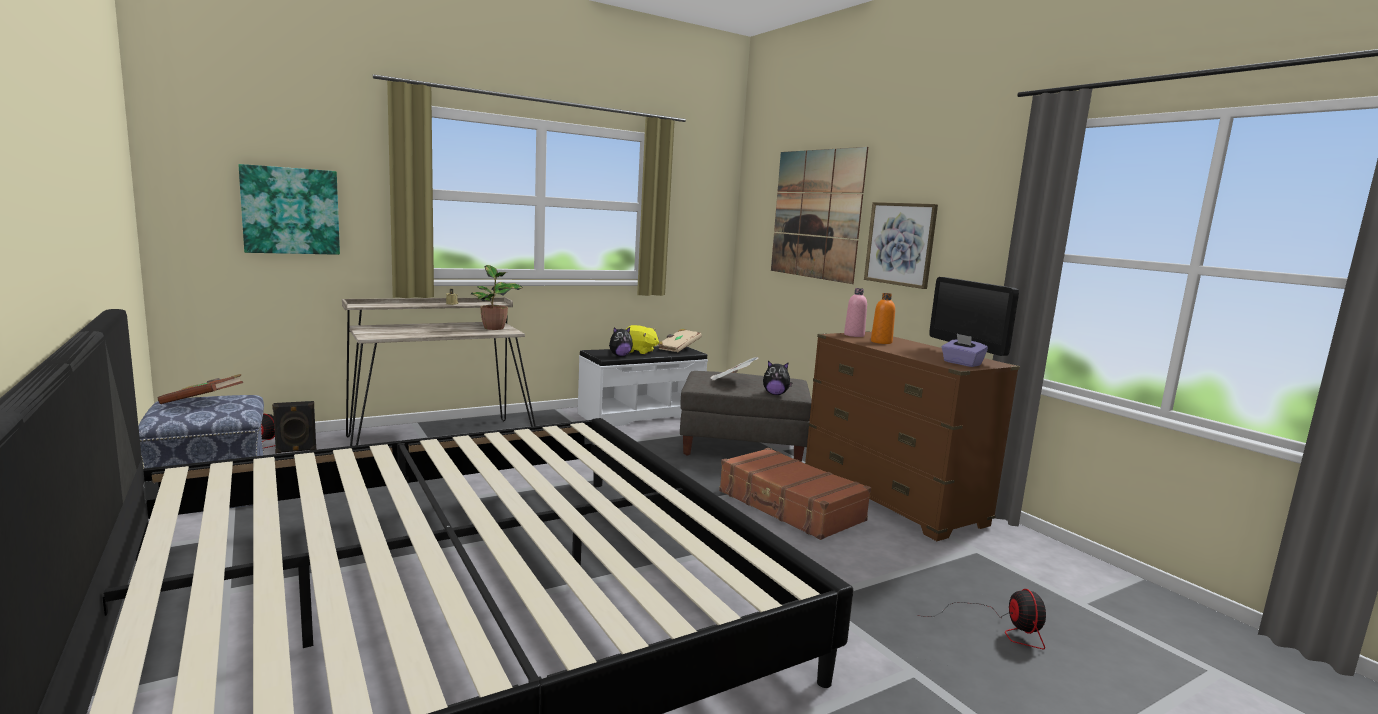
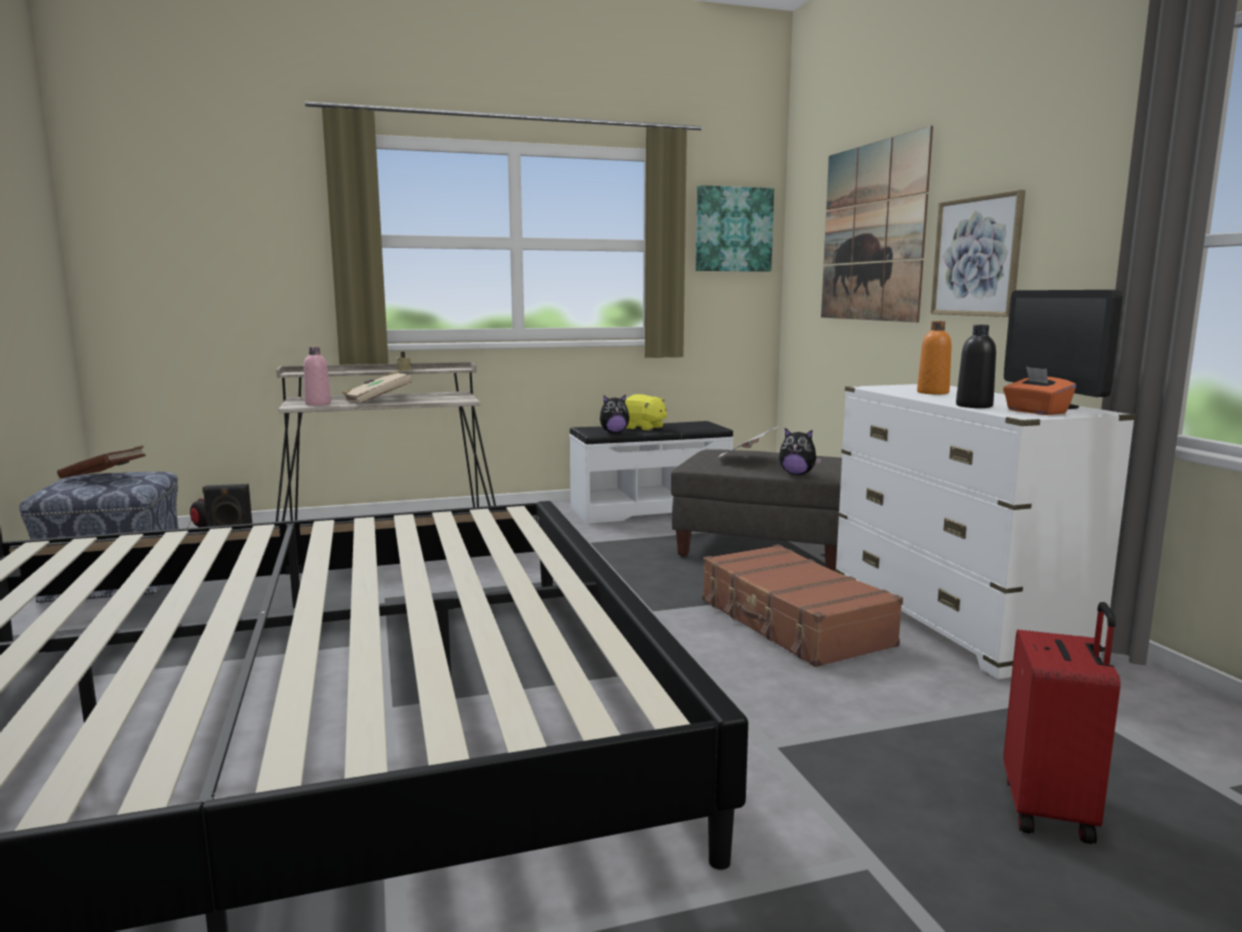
camera: 15 degrees right, 0 degrees up
picture [239,164,340,255] -> picture moved to [696,185,774,272]
potted plant [471,265,523,330] -> none
beige book [658,329,702,352] -> beige book moved to [342,371,412,403]
brown dresser [805,331,1020,541] -> white dresser [835,384,1136,679]
pink bottle [844,288,867,337] -> pink bottle moved to [304,347,331,406]
fan [917,589,1046,650] -> red suitcase [1004,602,1121,844]
purple tissue box [941,334,988,367] -> orange tissue box [1003,367,1076,415]
none -> black bottle [956,325,996,408]

